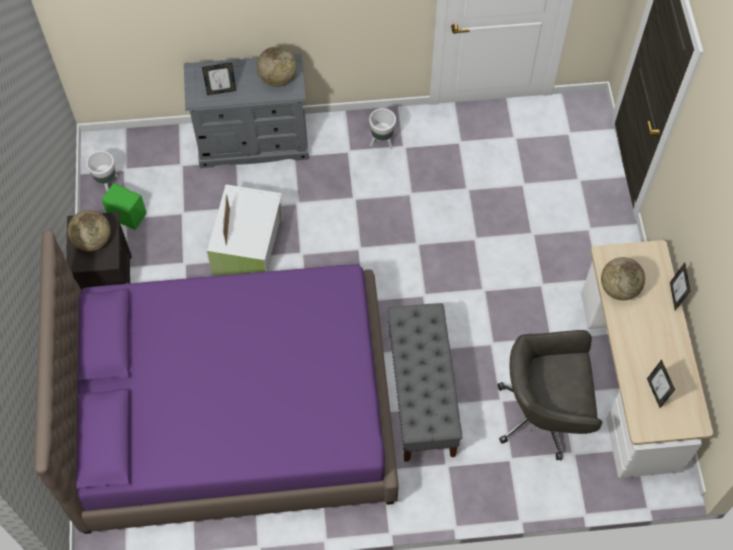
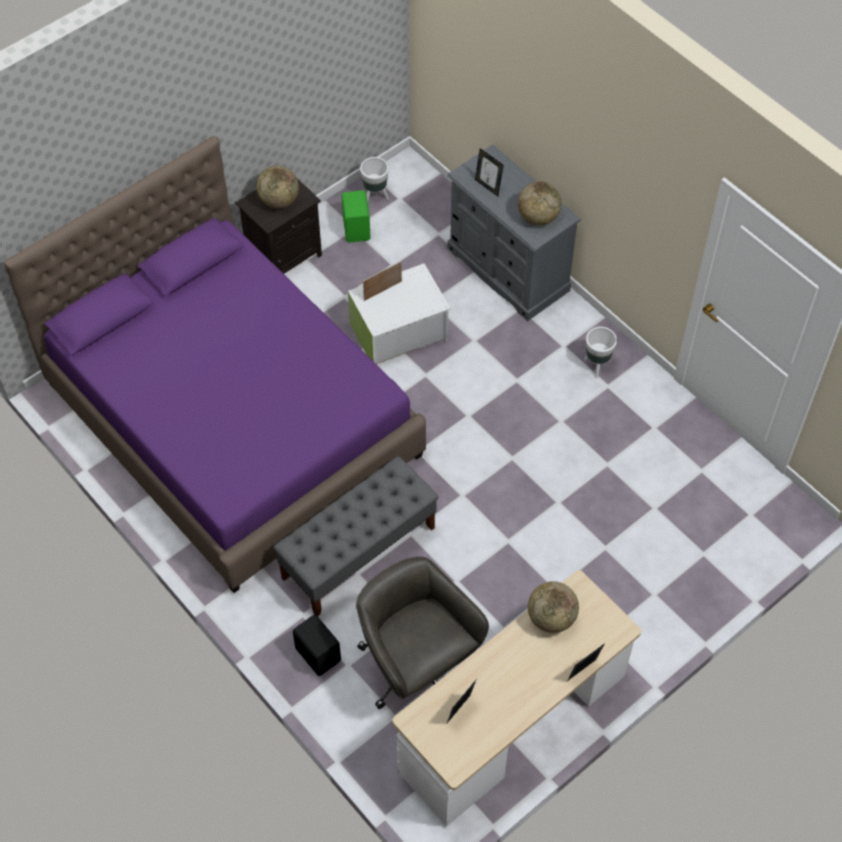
camera: 55 degrees right, 5 degrees down
none -> black speaker [293,614,341,676]

